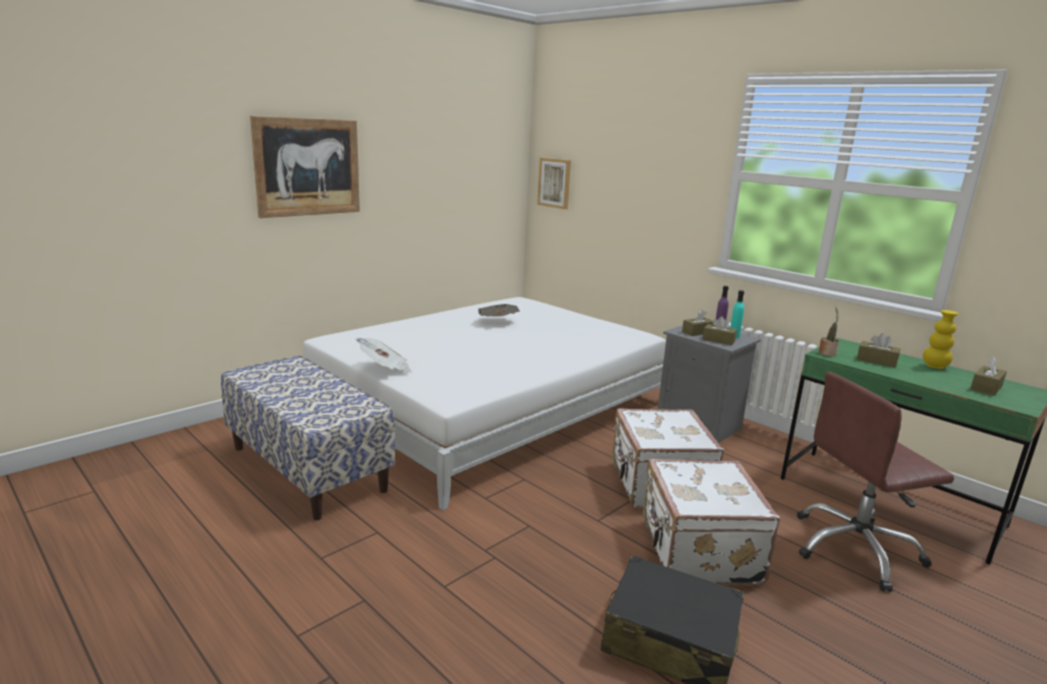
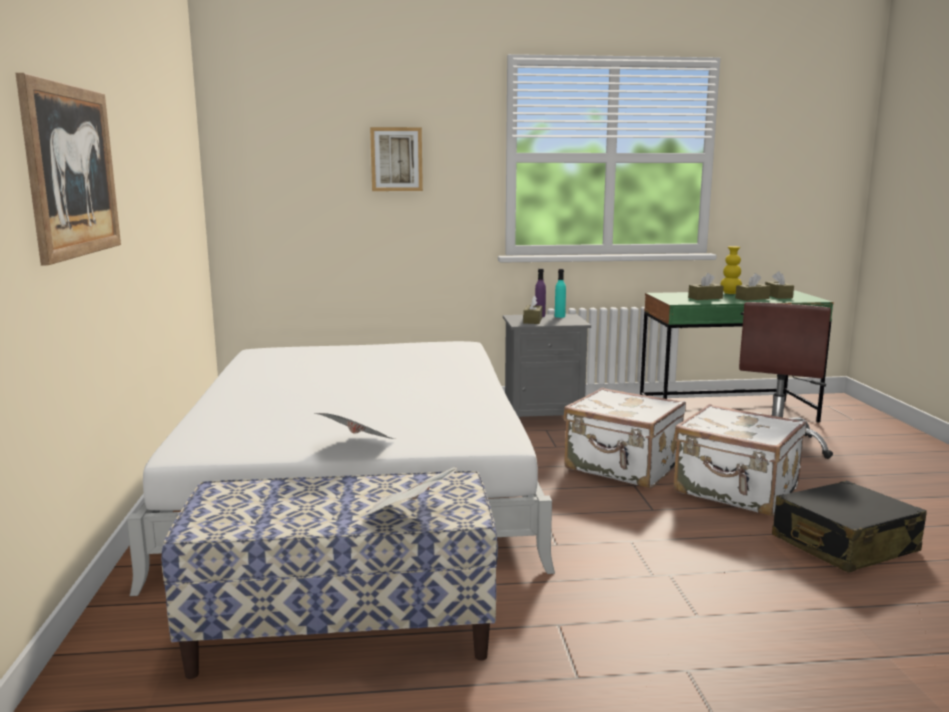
camera: 50 degrees left, 5 degrees down
newspaper [478,304,520,317] -> newspaper moved to [361,467,457,517]
picture [537,158,571,209] -> picture moved to [370,127,423,191]
brown tissue box [702,317,737,345] -> brown tissue box moved to [735,273,770,301]
potted plant [818,307,839,356] -> none

